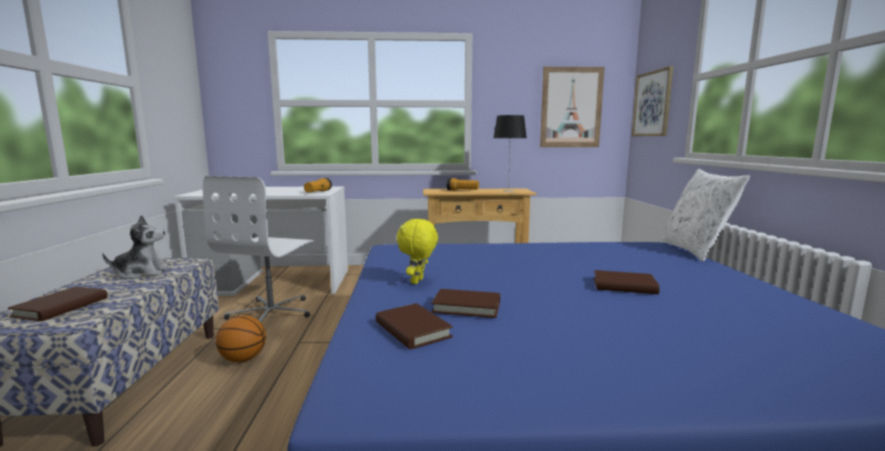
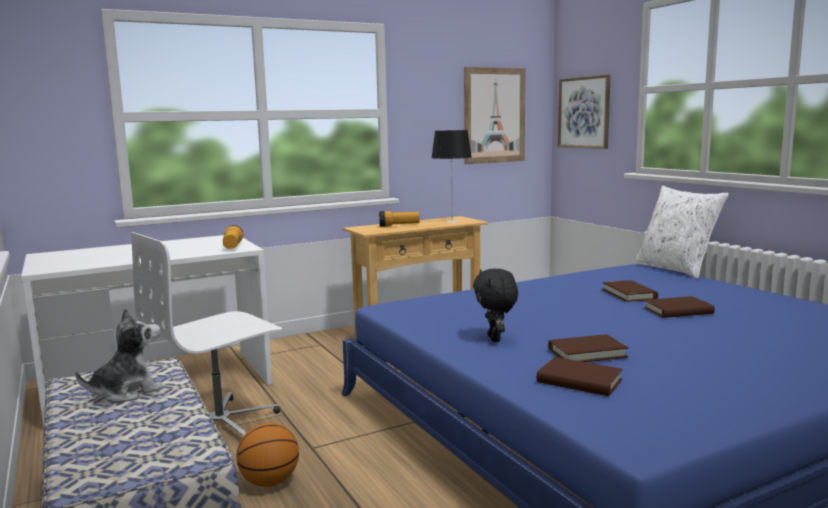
camera: 25 degrees left, 0 degrees up
brown book [8,286,108,321] -> brown book moved to [602,280,658,302]
white office chair [203,176,314,322] -> white office chair turned 60 degrees clockwise [131,232,282,436]
yellow plush toy [397,219,438,284] -> black plush toy [473,268,518,342]

